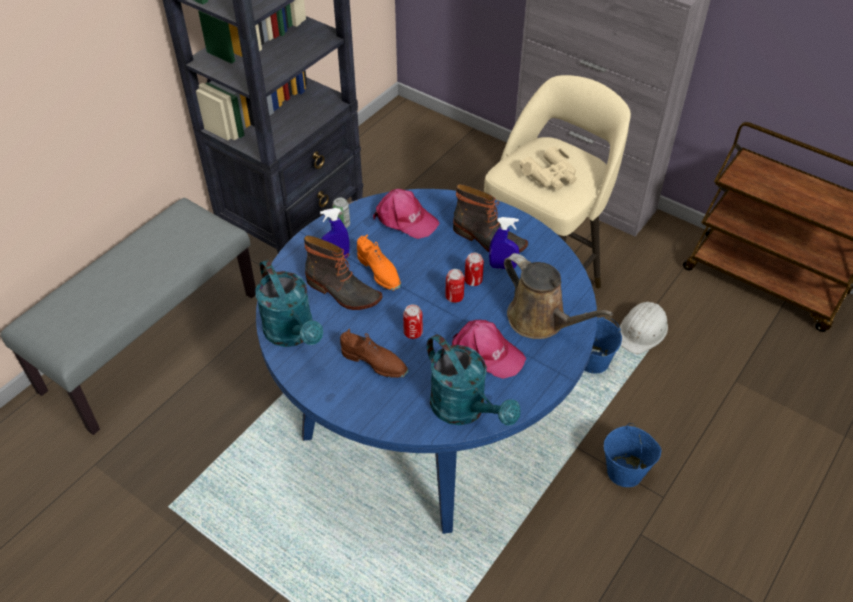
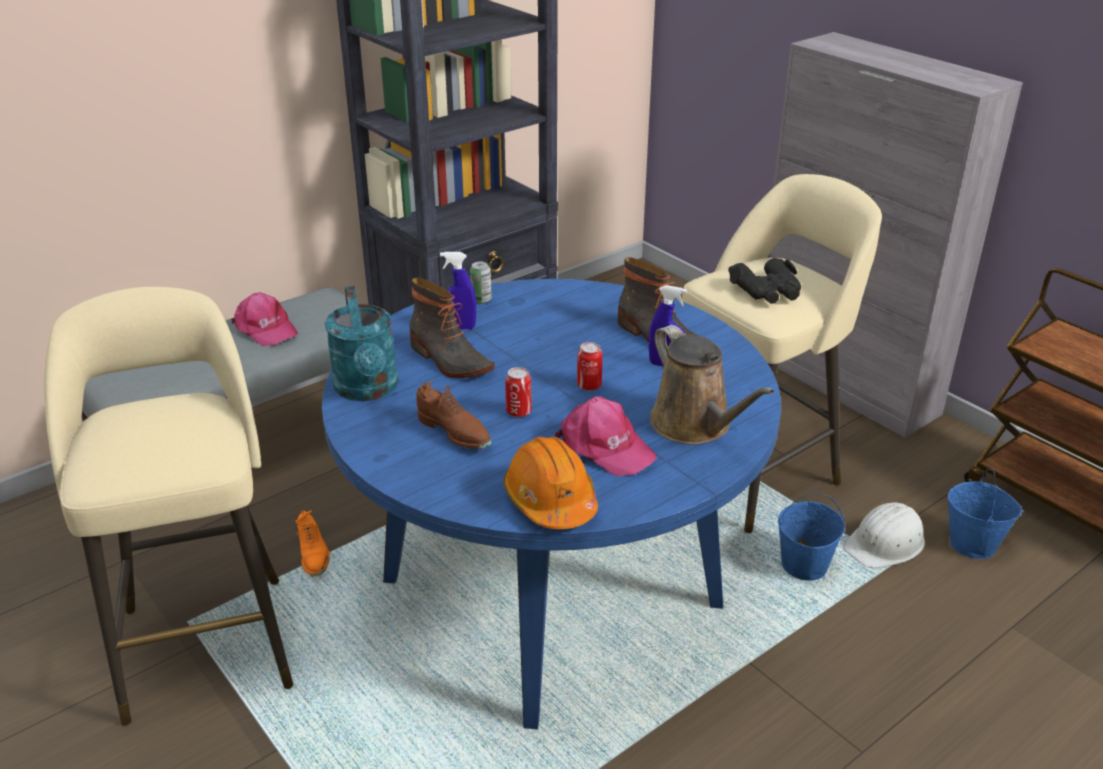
camera: 15 degrees right, 15 degrees down
orange shoe [357,235,401,291] -> orange shoe moved to [295,510,330,577]
pink cap [373,189,440,239] -> pink cap moved to [231,292,298,346]
turquoise watering can [427,334,520,426] -> orange hard hat [504,437,598,529]
can [465,253,484,286] -> none
beige binoculars [519,146,577,190] -> black binoculars [728,258,801,304]
blue bucket [604,423,662,487] -> blue bucket moved to [948,469,1022,559]
none -> beige stool [44,287,293,725]

